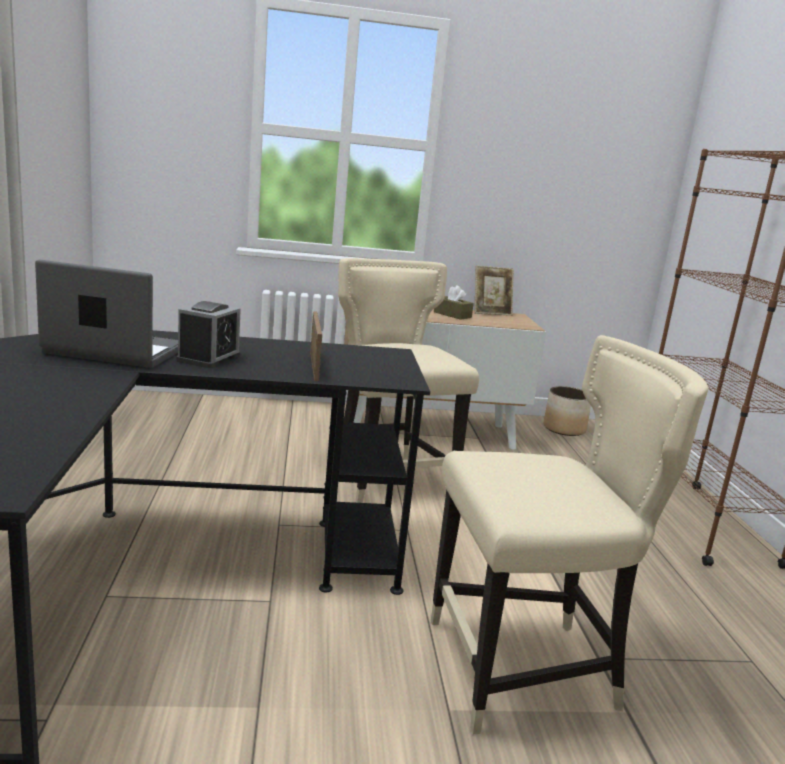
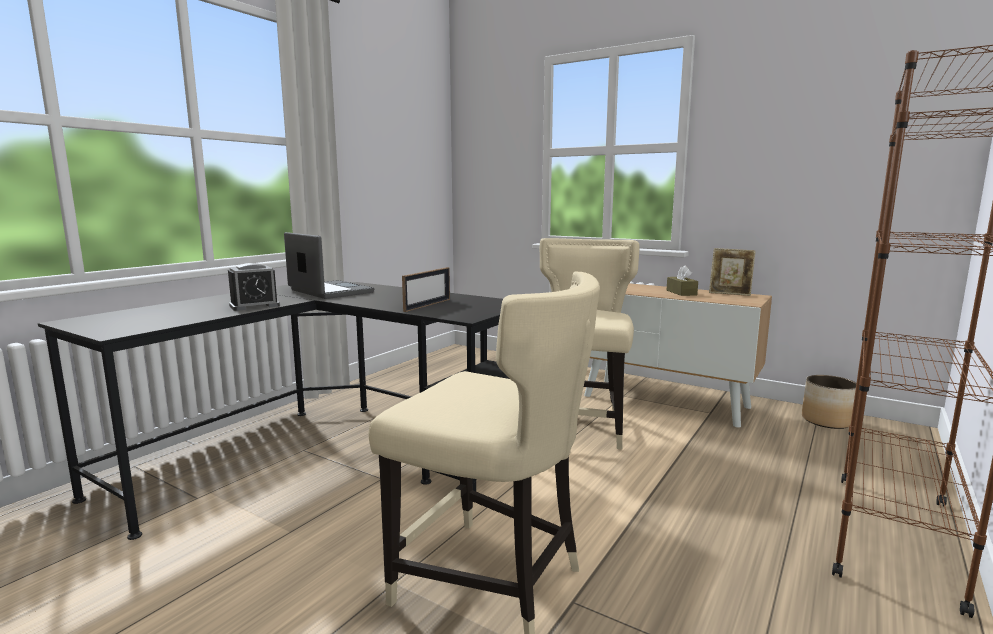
camera: 40 degrees right, 5 degrees down
alarm clock [176,301,241,368] -> alarm clock moved to [228,263,280,311]

